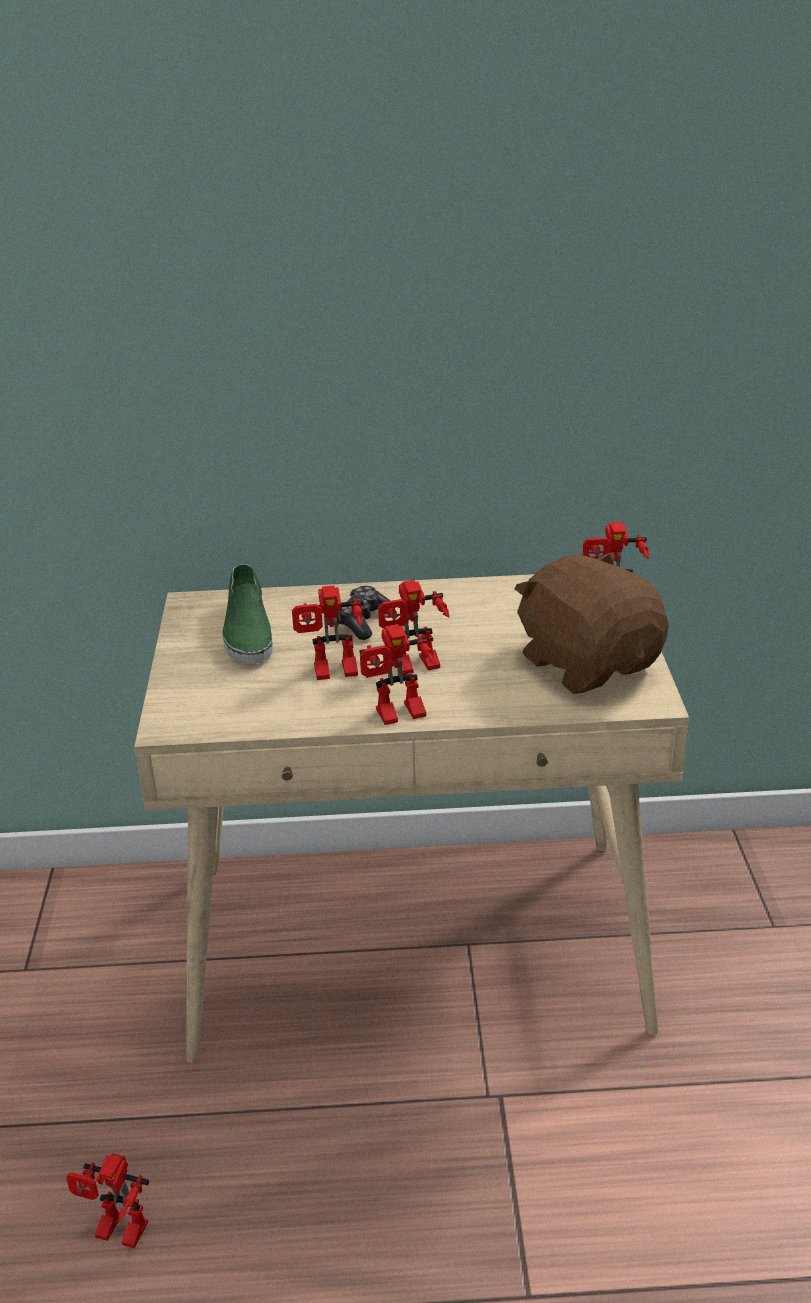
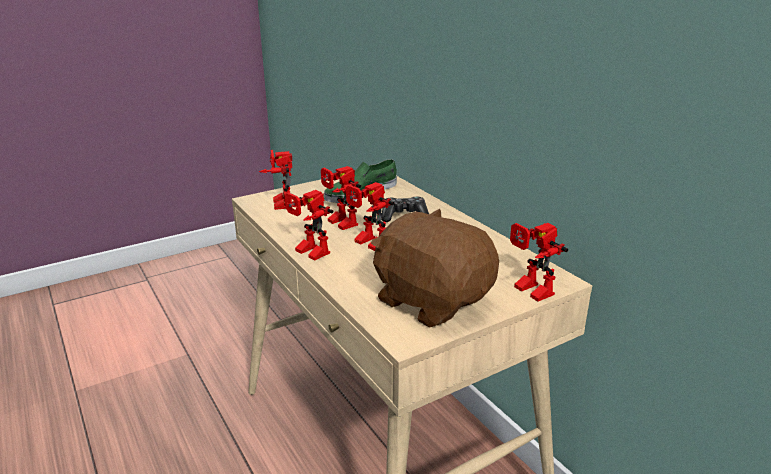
camera: 60 degrees right, 5 degrees down
toy robot [66,1153,149,1248] -> toy robot moved to [259,150,292,210]
brown plush toy [515,552,669,694] -> brown plush toy turned 75 degrees counterclockwise [371,209,499,328]

